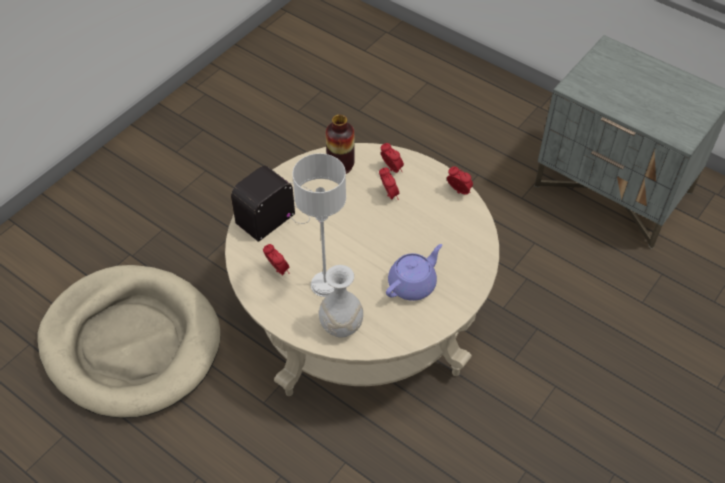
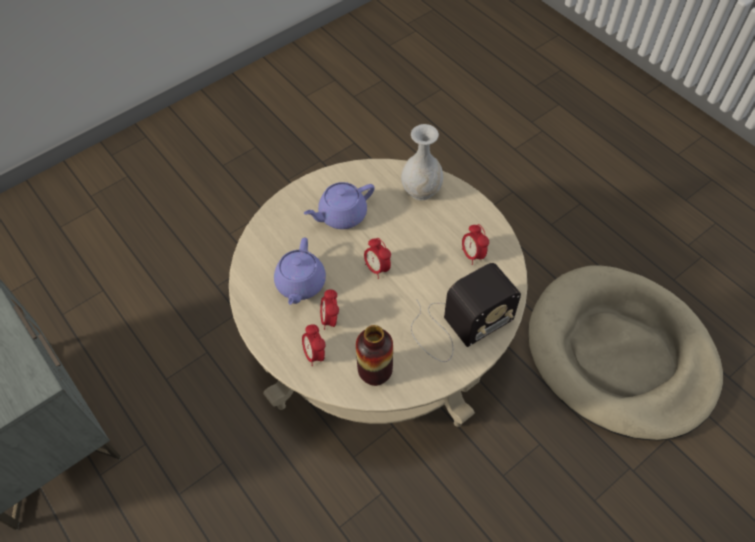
camera: 165 degrees left, 5 degrees up
grey table lamp [292,153,346,297] -> none
alarm clock [447,166,473,195] -> alarm clock moved to [364,238,391,279]
none -> purple teapot [274,237,326,305]

